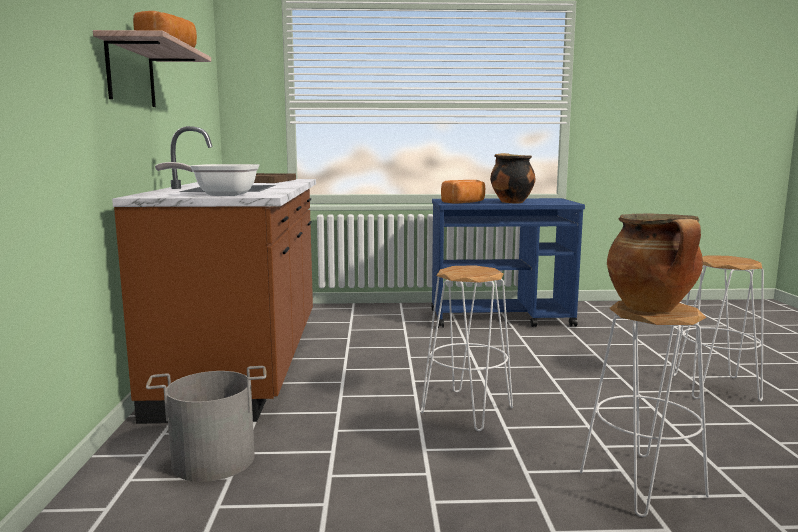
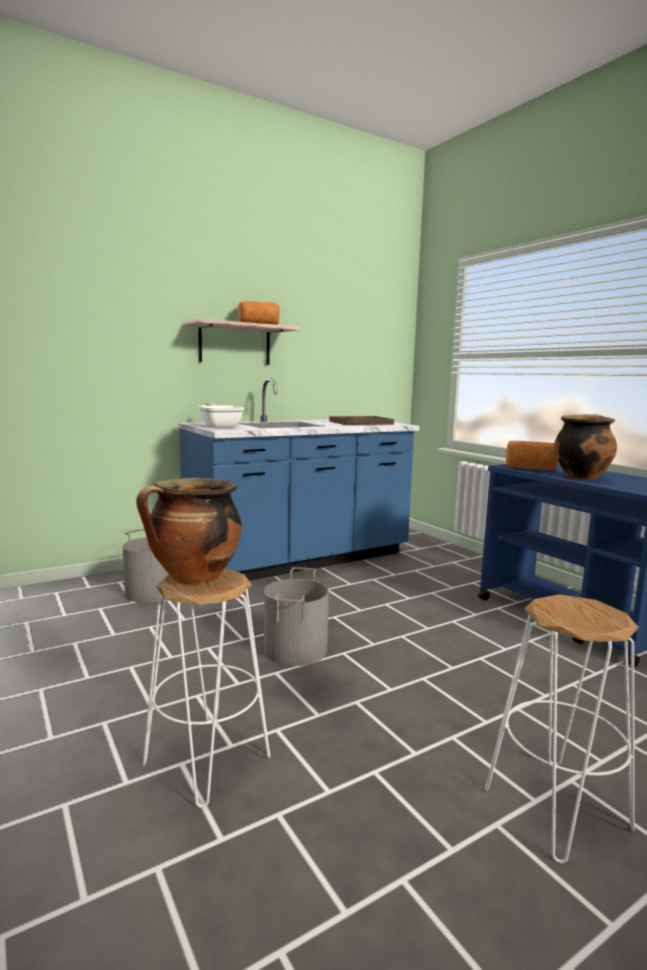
camera: 60 degrees right, 0 degrees up
brown counter [112,126,316,424] -> blue counter [178,378,420,581]
white stool [421,265,513,431] -> grey bucket [264,567,329,666]

